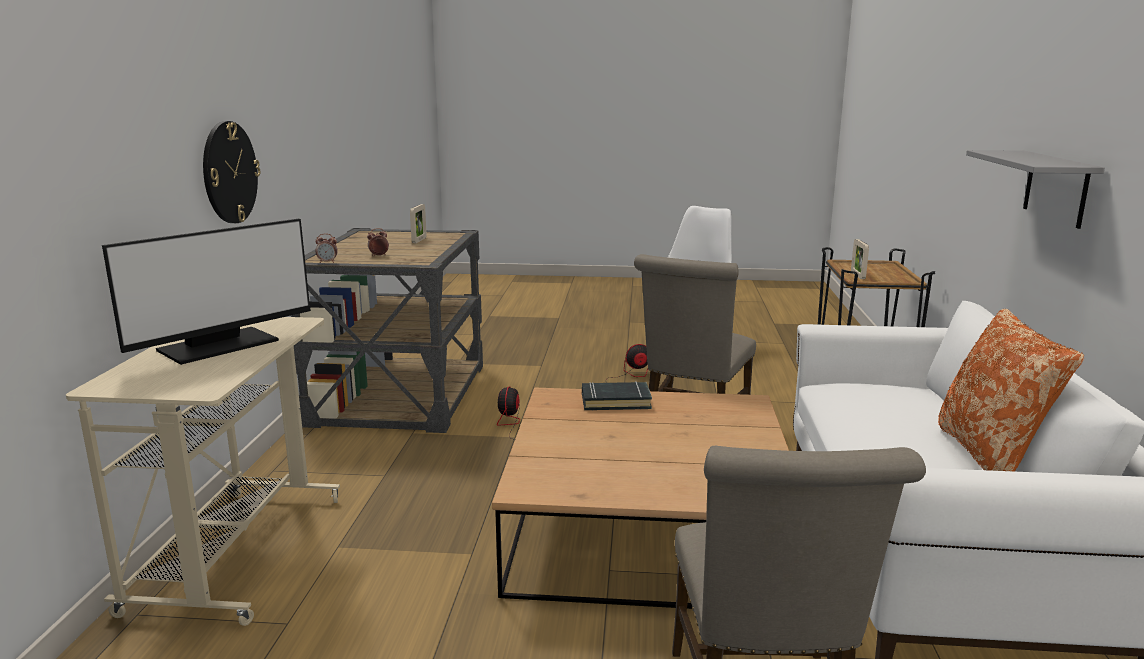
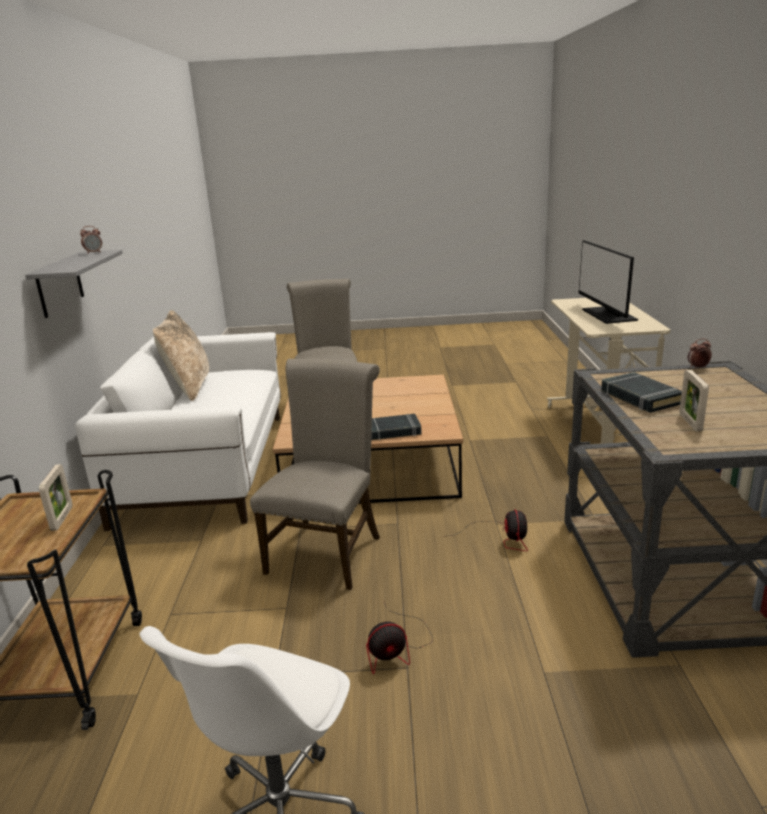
camera: 175 degrees right, 5 degrees up
monitor [102,219,311,365] -> monitor turned 45 degrees counterclockwise [578,240,638,324]
wall clock [203,121,260,223] -> none
alarm clock [367,228,389,256] -> alarm clock moved to [80,226,102,254]
orange pillow [938,308,1084,472] -> beige pillow [153,310,209,401]
none -> black book [601,372,682,413]

